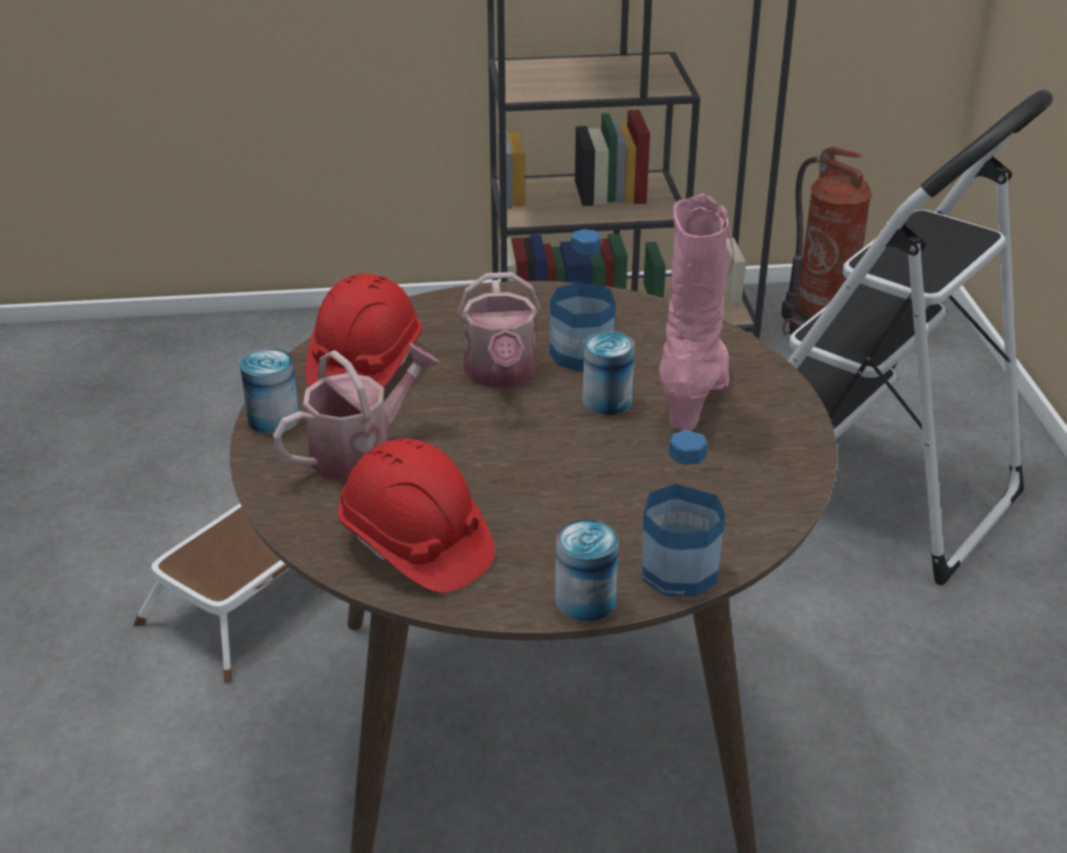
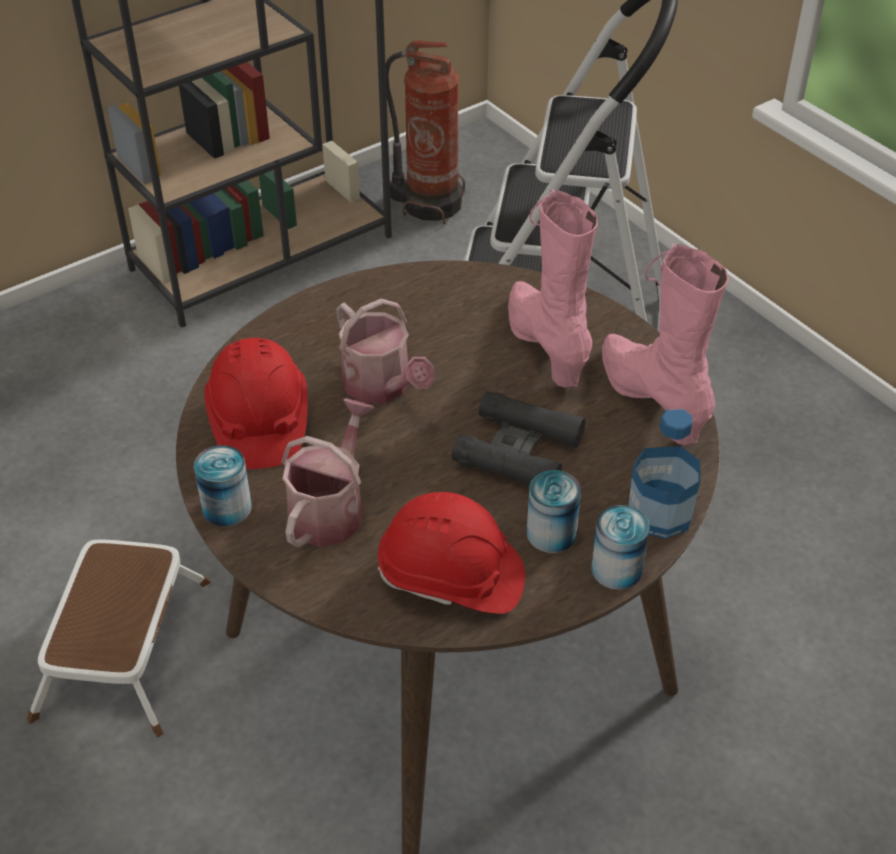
camera: 30 degrees left, 10 degrees up
bottle [550,229,615,372] -> none
can [582,332,635,416] -> can moved to [527,470,581,553]
none -> black binoculars [452,391,586,486]
none -> pink boot [602,243,729,445]

